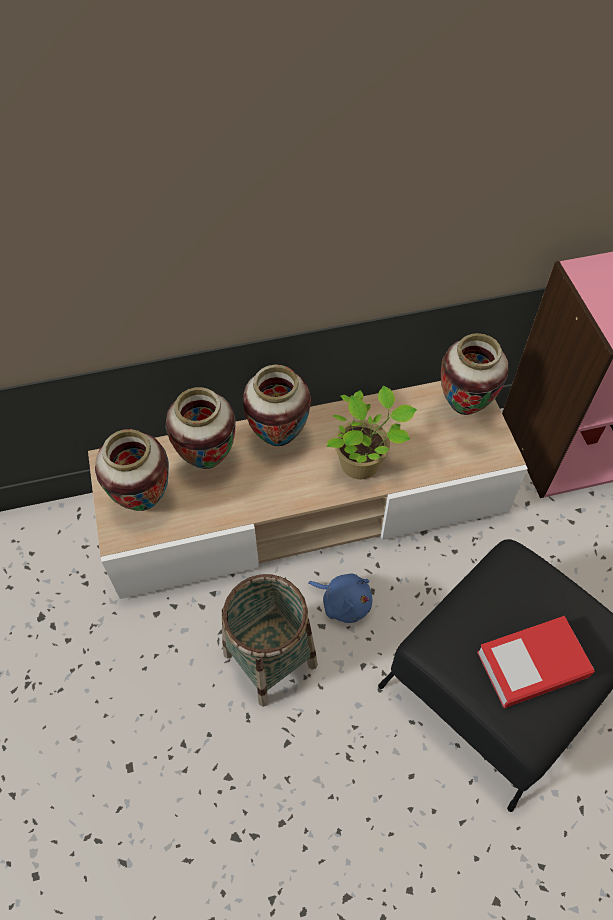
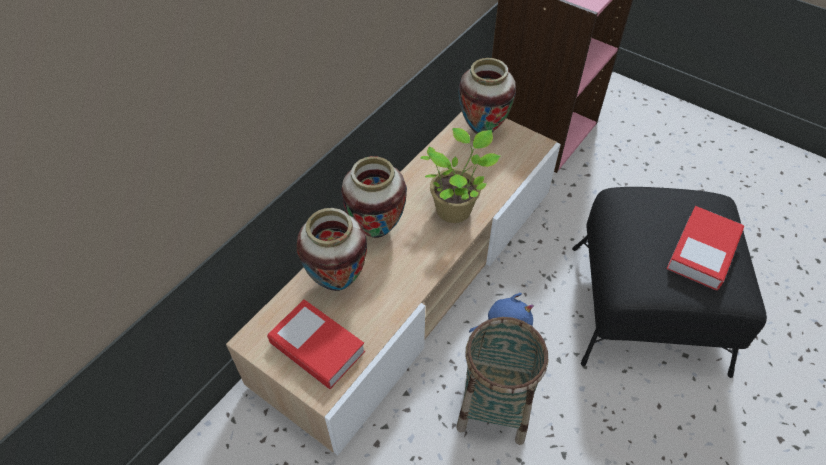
camera: 40 degrees left, 5 degrees down
vase [95,429,169,511] -> book [267,299,365,389]

